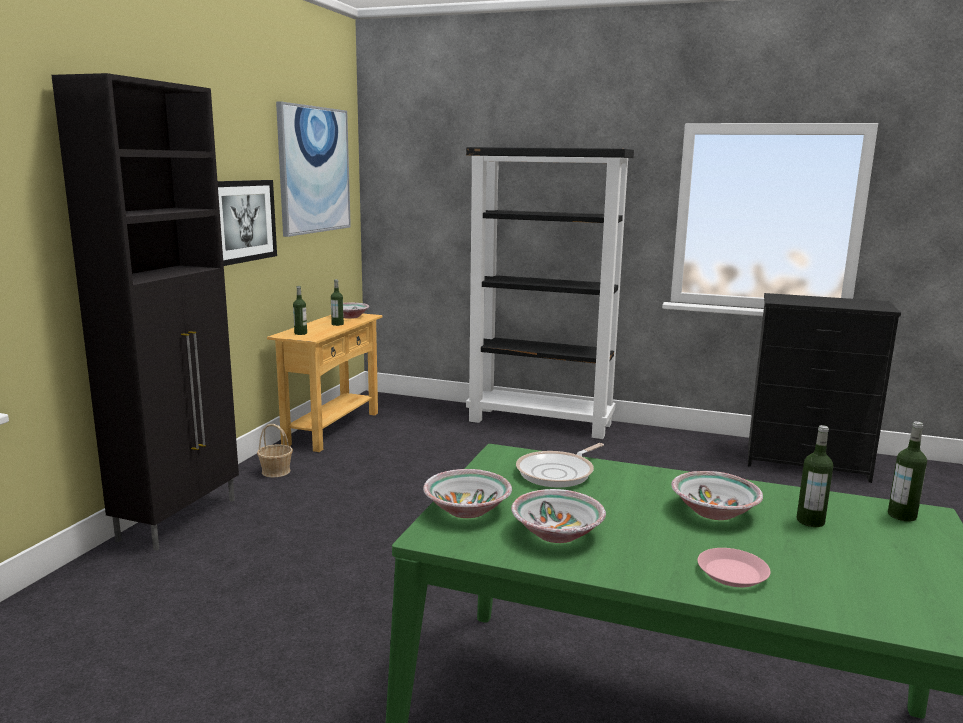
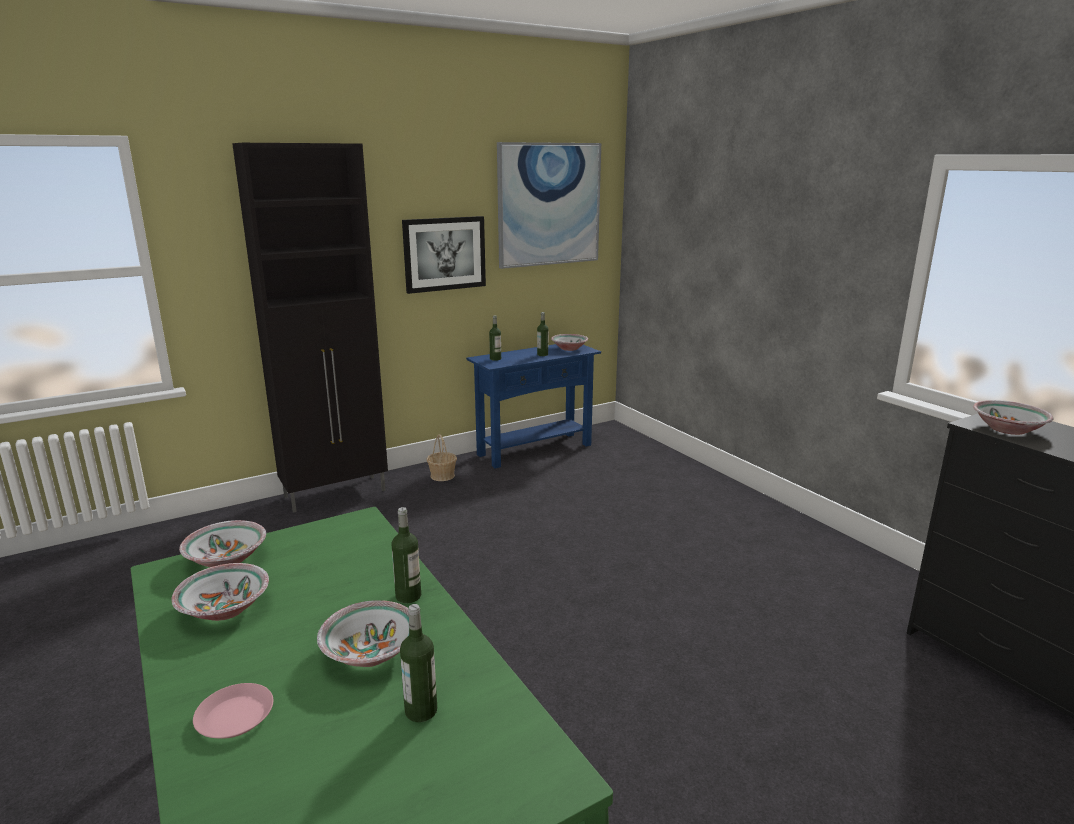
camera: 40 degrees right, 5 degrees up
beige console table [267,314,383,452] -> blue console table [466,344,601,468]
black bookcase [466,147,634,439] -> none
frying pan [516,443,604,488] -> none
bottle [888,422,927,522] -> bottle moved to [392,507,421,603]
none -> bowl [973,400,1053,435]

